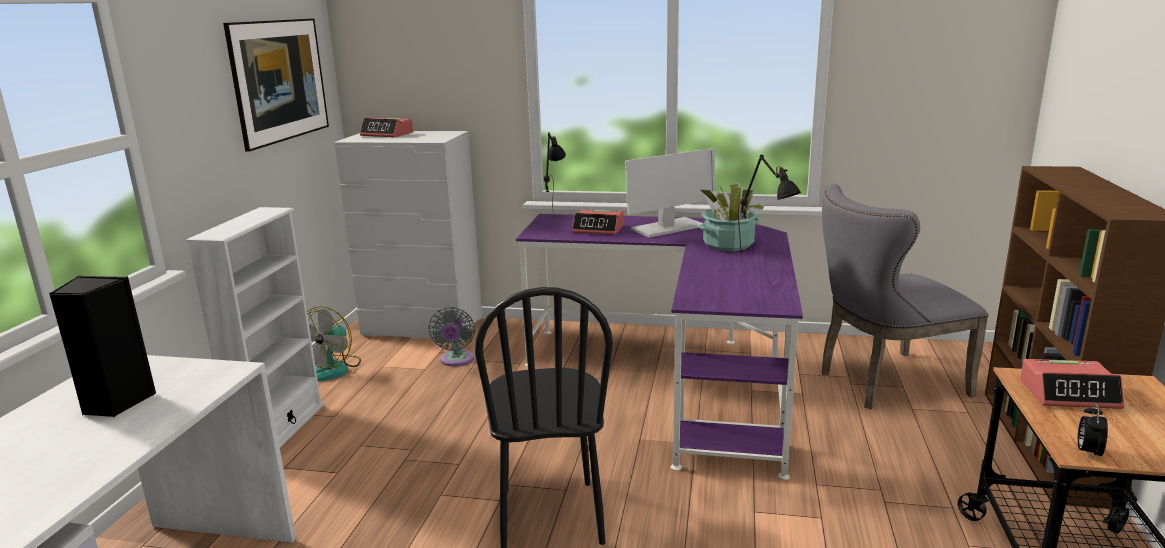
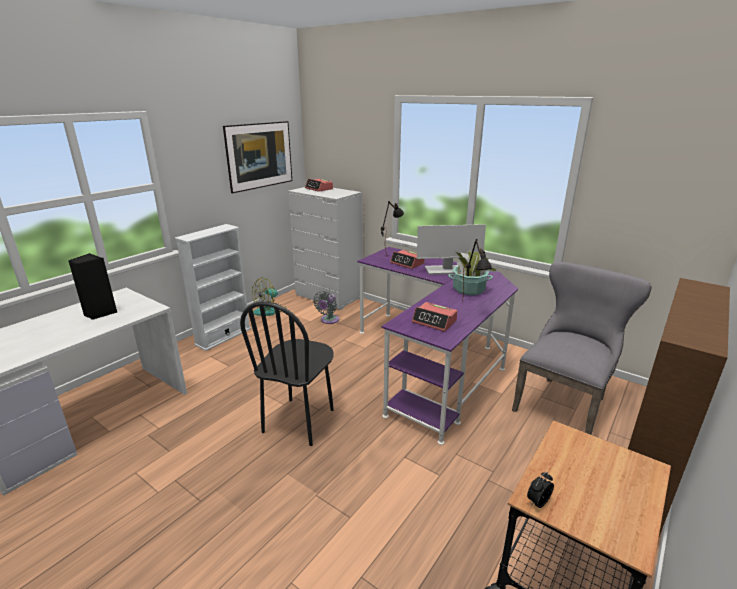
camera: 25 degrees right, 5 degrees up
grey chair [822,184,989,409] -> grey chair turned 120 degrees clockwise [512,262,652,435]
alarm clock [1020,359,1124,409] -> alarm clock moved to [412,302,457,332]

